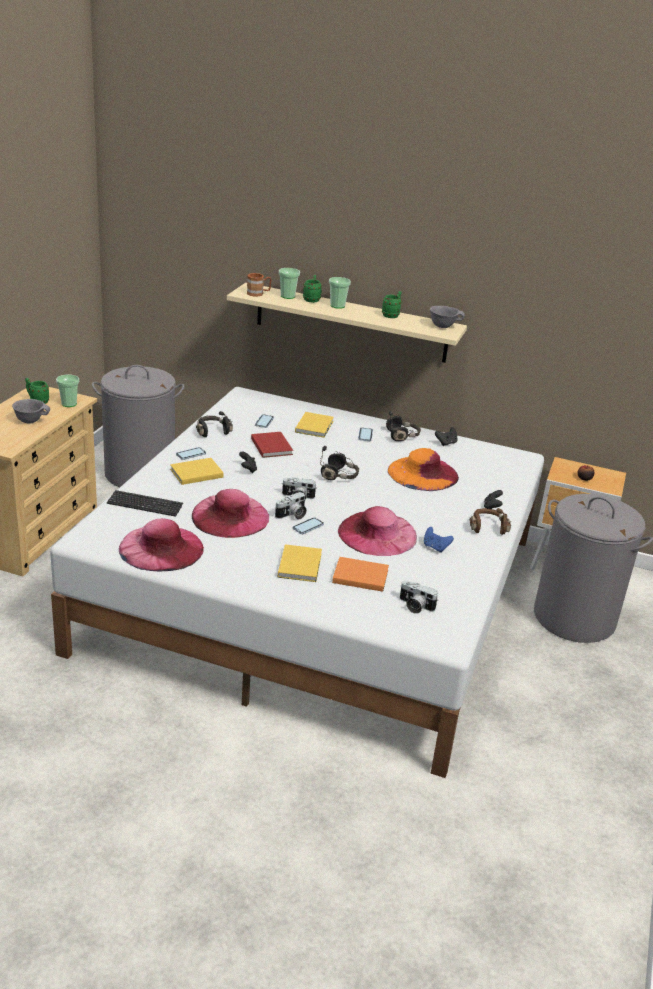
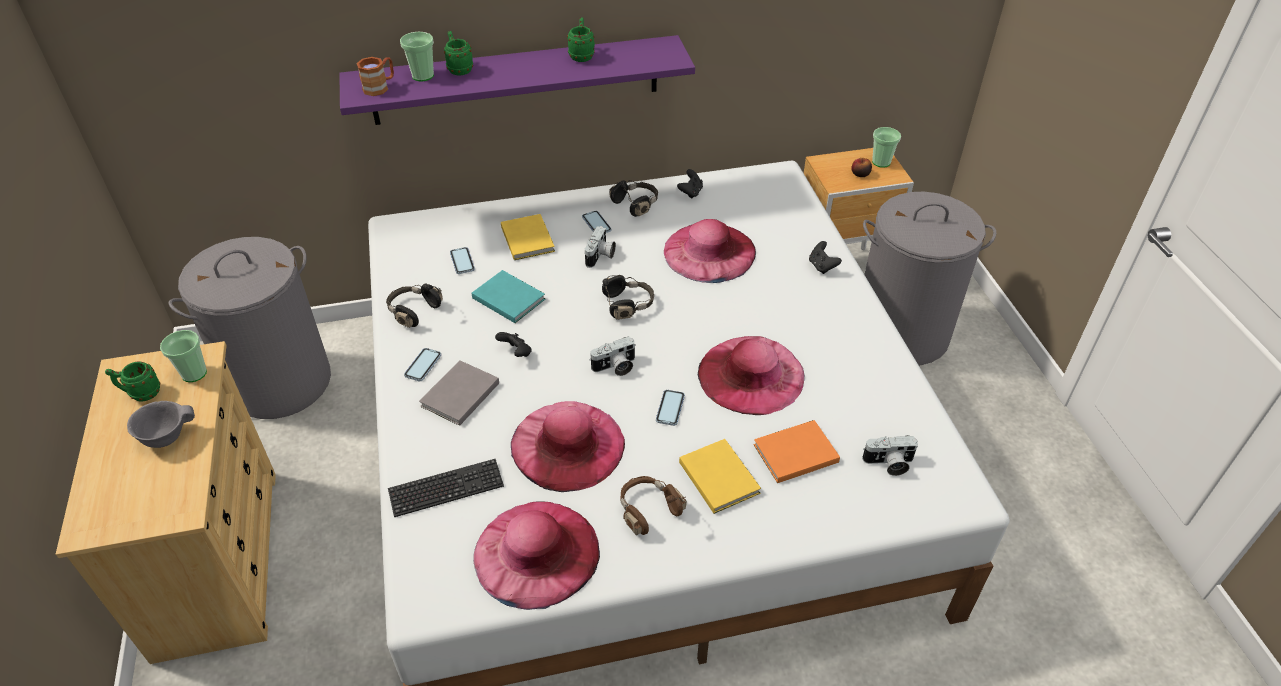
camera: 30 degrees left, 15 degrees up
yellow book [170,458,224,485] -> grey book [419,360,499,426]
beige shelf [227,283,467,363] -> purple shelf [339,35,695,125]
red book [251,432,293,458] -> turquoise book [472,270,545,323]
camera [275,492,307,520] -> camera moved to [585,226,616,268]
cup [329,277,351,309] -> cup moved to [872,127,901,168]
orange hat [388,448,459,491] -> pink hat [664,219,756,283]
blue game controller [424,527,454,553] -> none
grey bowl [430,306,465,328] -> none
brown headphones [469,508,511,535] -> brown headphones moved to [620,476,687,535]

